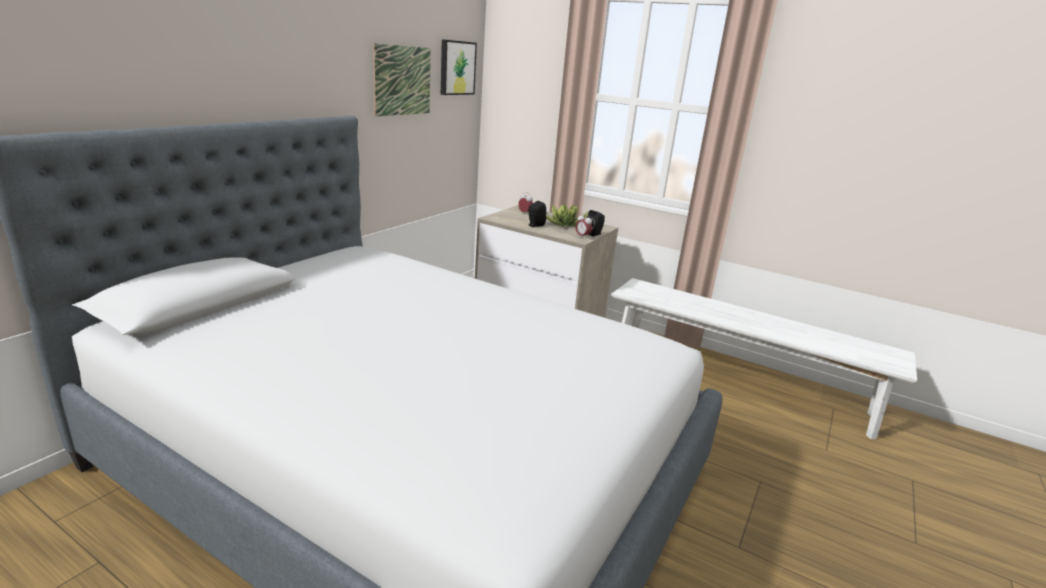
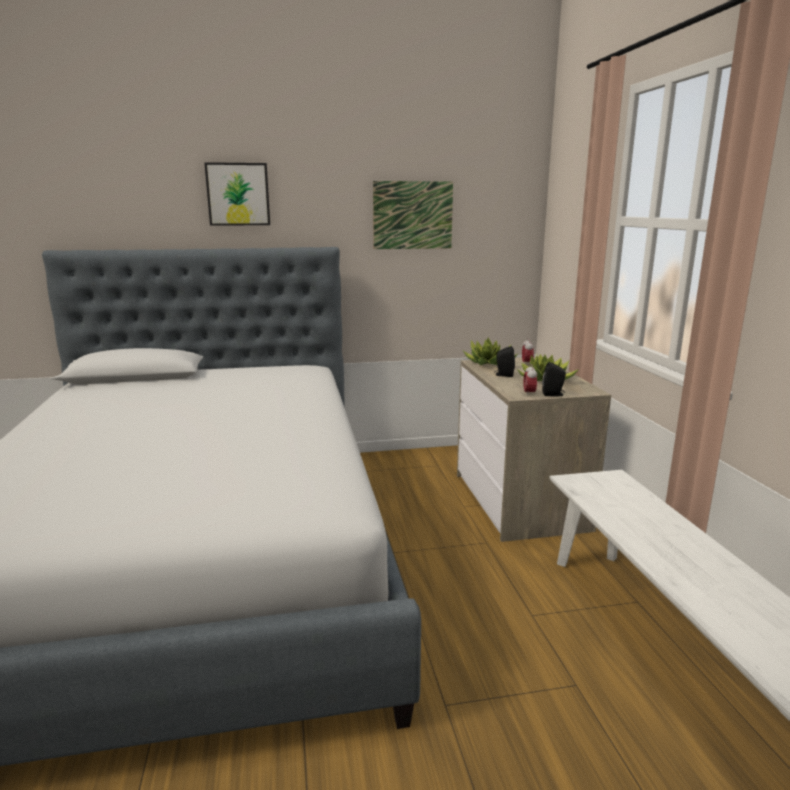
camera: 50 degrees right, 5 degrees down
picture [441,39,477,95] -> picture moved to [204,162,270,226]
none -> potted plant [463,338,518,365]

